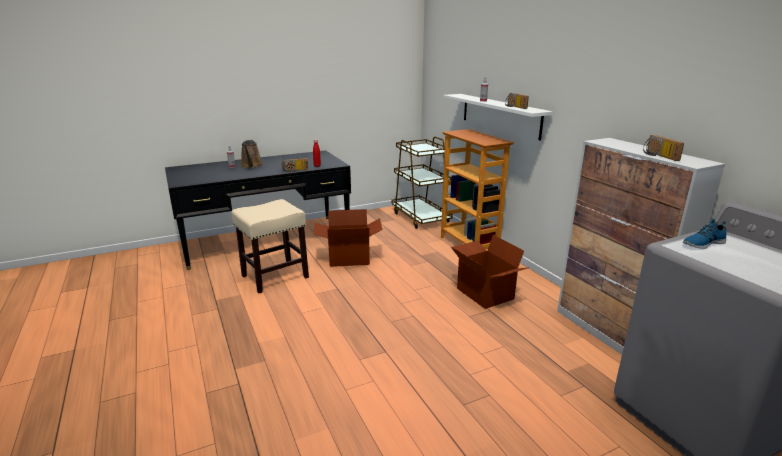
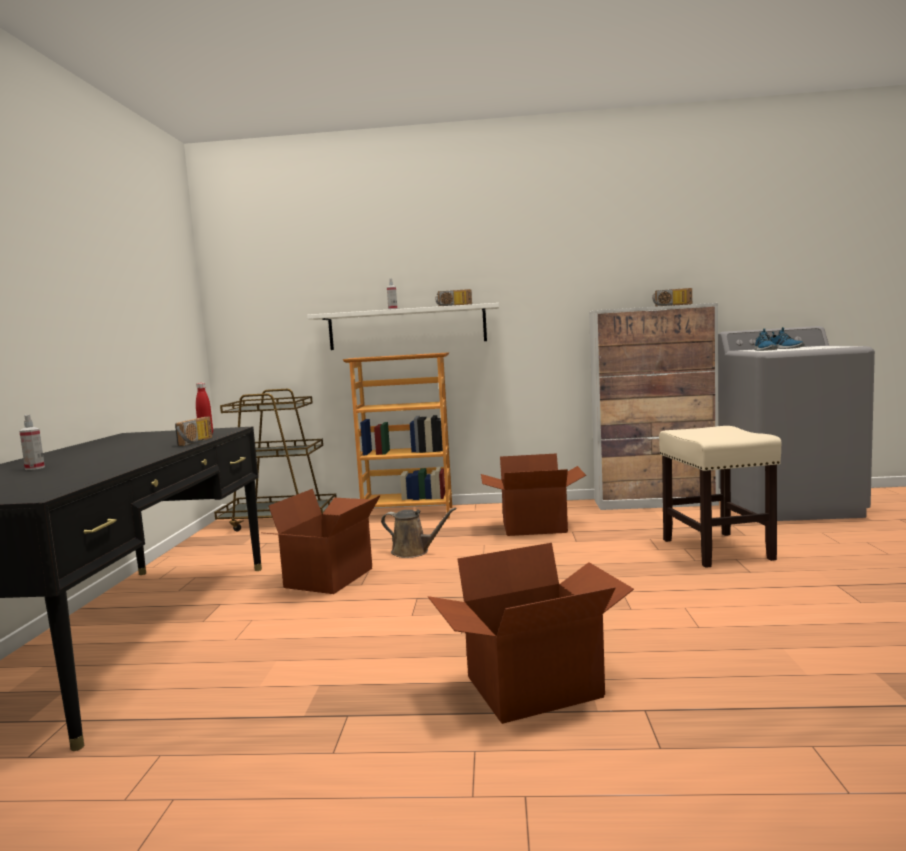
camera: 60 degrees left, 15 degrees down
beige stool [231,199,309,293] -> beige stool moved to [659,426,782,568]
brown watering can [241,140,263,168] -> brown watering can moved to [381,507,457,558]
none -> cardboard box [428,543,634,724]
none -> shoe [770,327,805,349]

